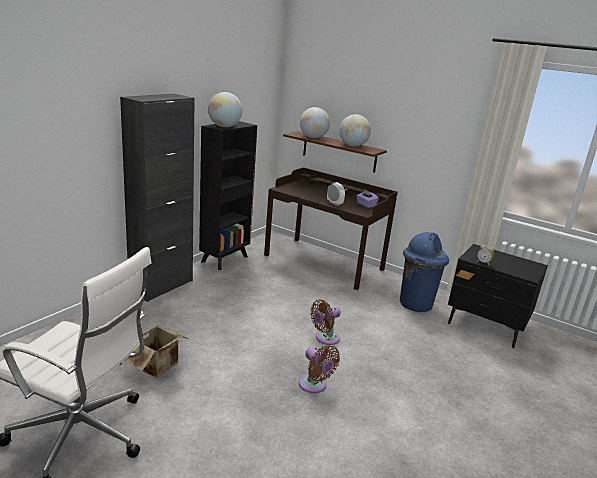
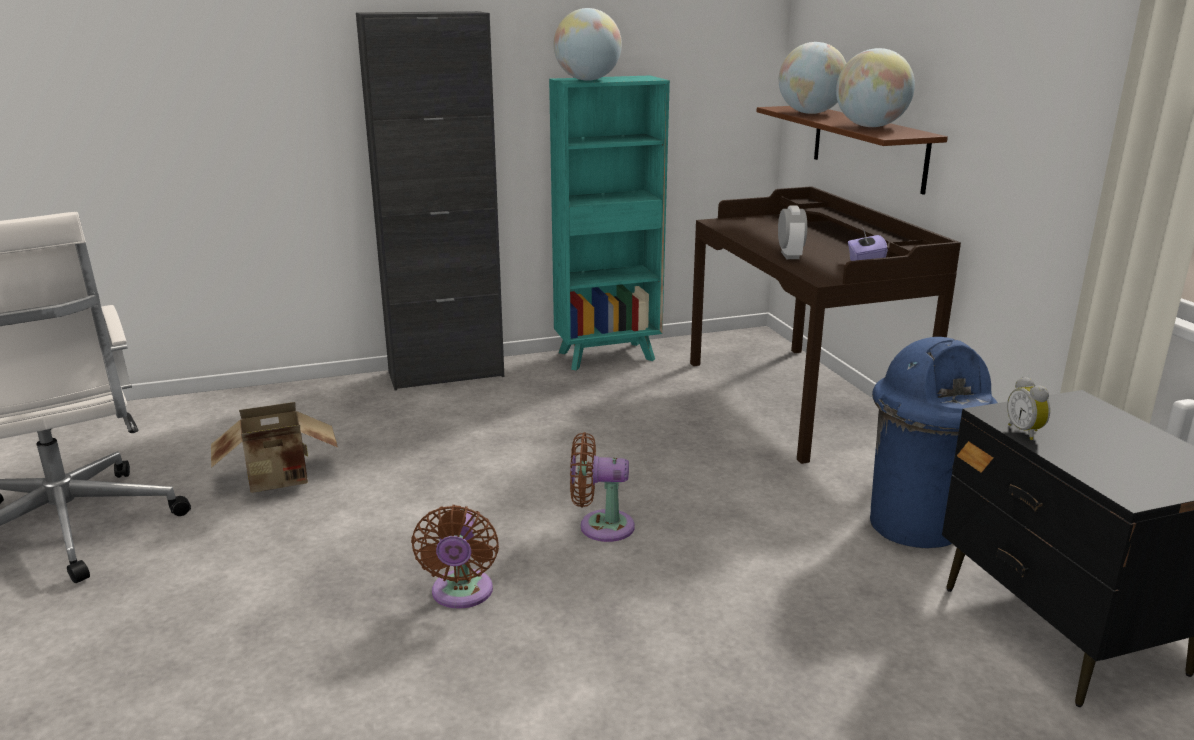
camera: 40 degrees right, 0 degrees up
black bookcase [199,121,257,270] -> turquoise bookcase [549,75,670,371]

